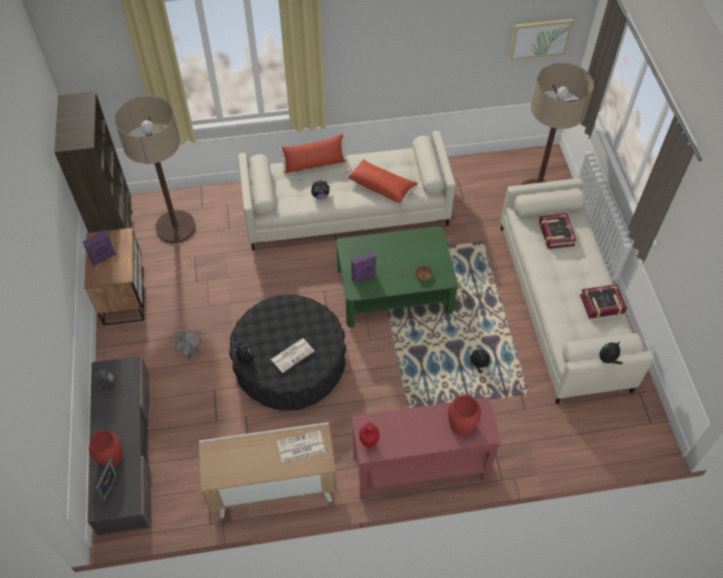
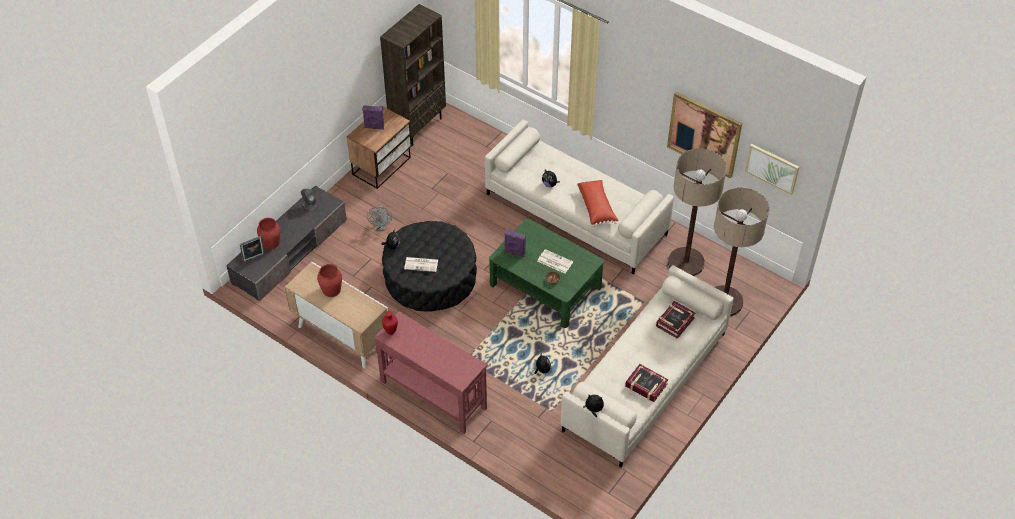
camera: 45 degrees right, 5 degrees down
floor lamp [115,96,196,243] -> floor lamp moved to [668,148,727,276]
newspaper [277,430,325,462] -> newspaper moved to [537,249,573,274]
red pillow [280,134,347,173] -> none
red vase [448,395,481,435] -> red vase moved to [317,264,342,297]
none -> picture [667,92,742,179]

